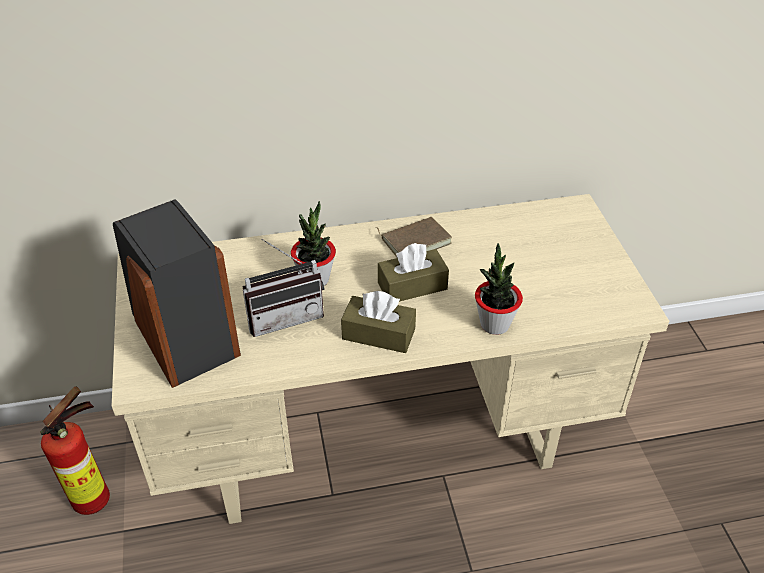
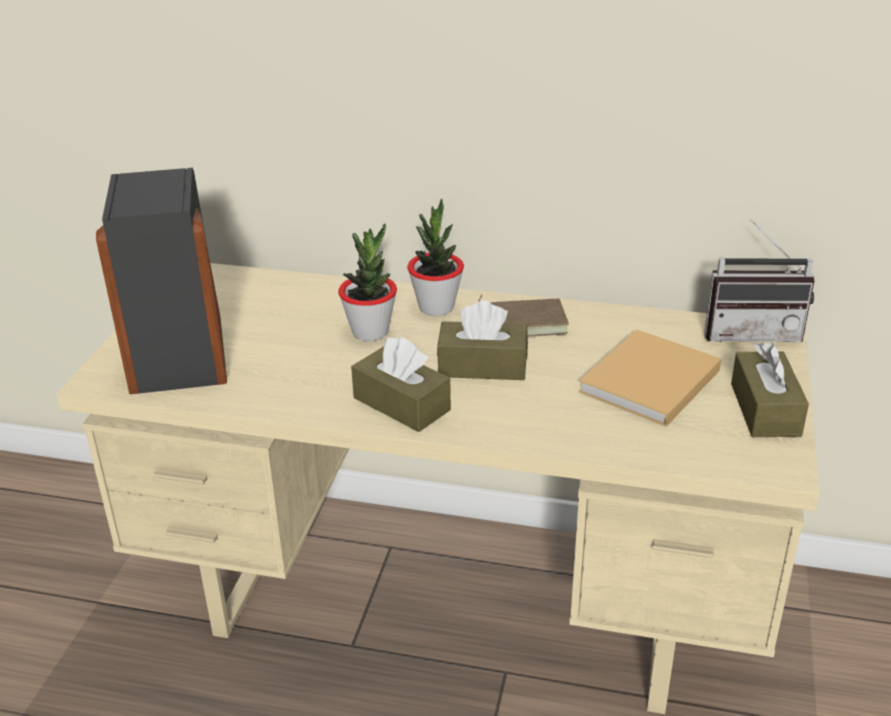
camera: 25 degrees right, 10 degrees down
fire extinguisher [40,386,110,515] -> none
radio [243,239,324,337] -> radio moved to [704,220,815,342]
potted plant [475,243,523,335] -> potted plant moved to [407,199,464,316]
none -> beige book [578,329,721,427]
none -> brown tissue box [731,342,809,437]

